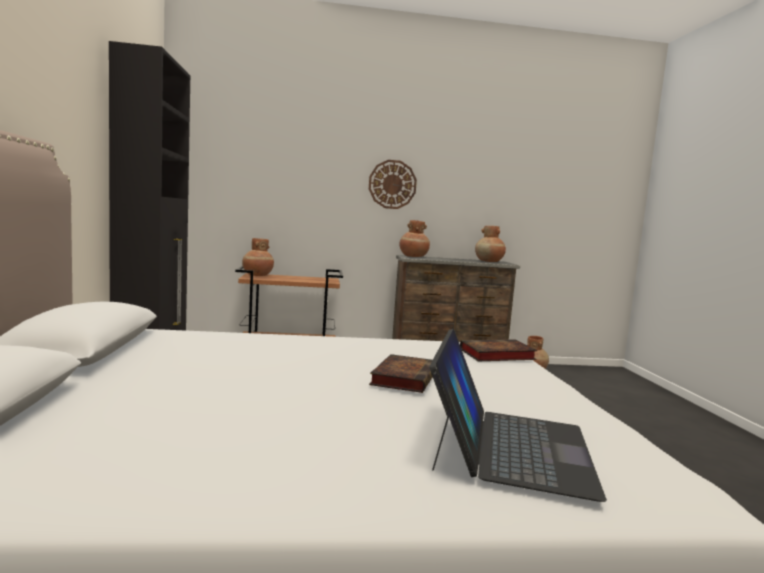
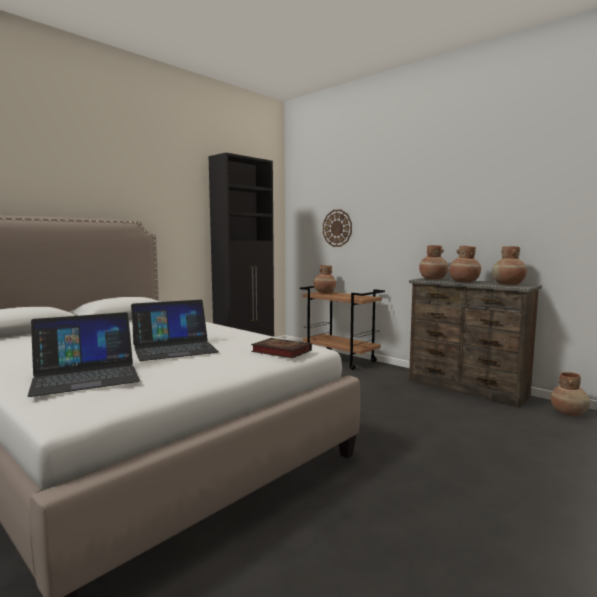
camera: 50 degrees right, 0 degrees up
wall clock [369,160,417,209] -> wall clock moved to [323,209,352,247]
book [369,354,432,393] -> laptop [131,300,219,361]
none -> brown vase [449,246,481,282]

